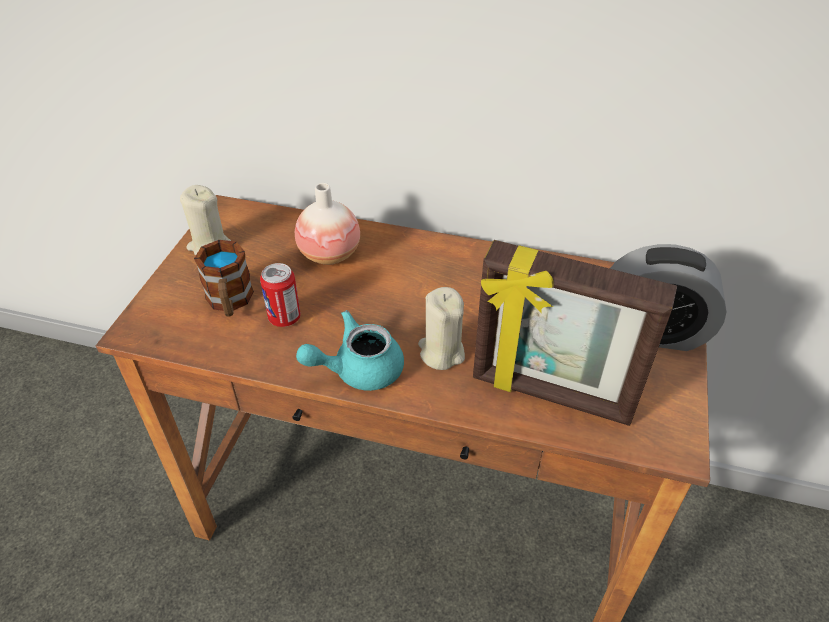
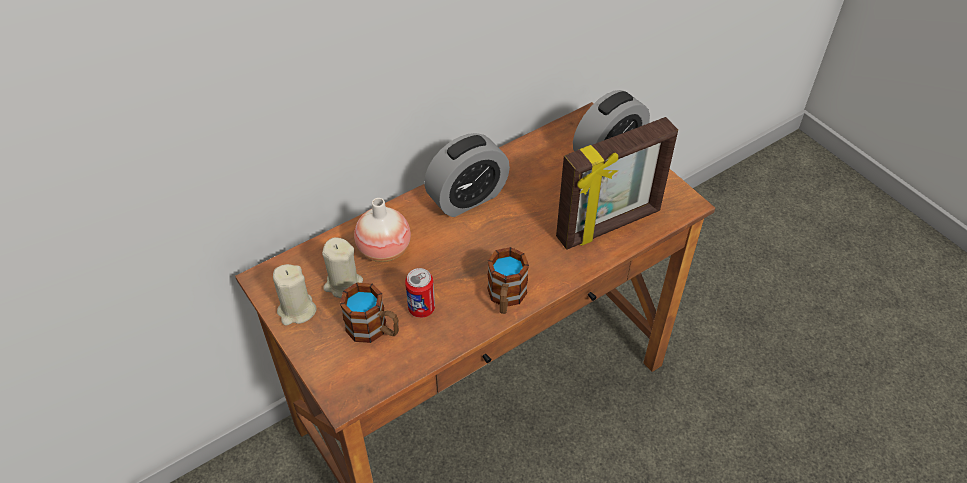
camera: 50 degrees left, 5 degrees up
turquoise teapot [296,310,404,391] -> mug [487,247,529,314]
beige candle [418,287,465,370] -> beige candle moved to [322,237,363,298]
none -> alarm clock [424,133,510,217]

